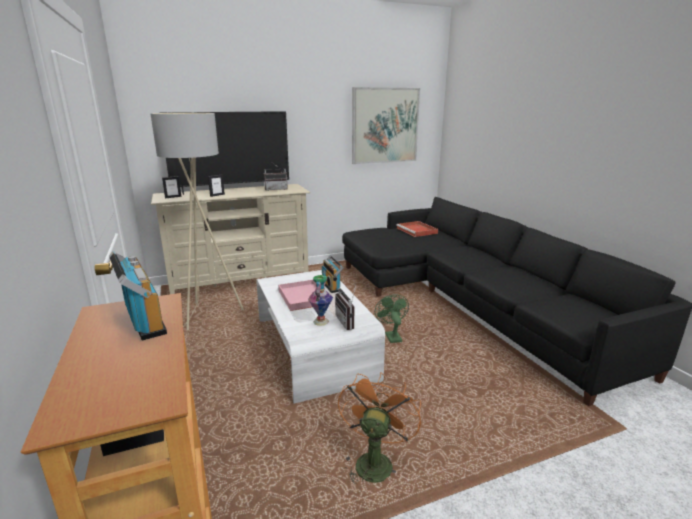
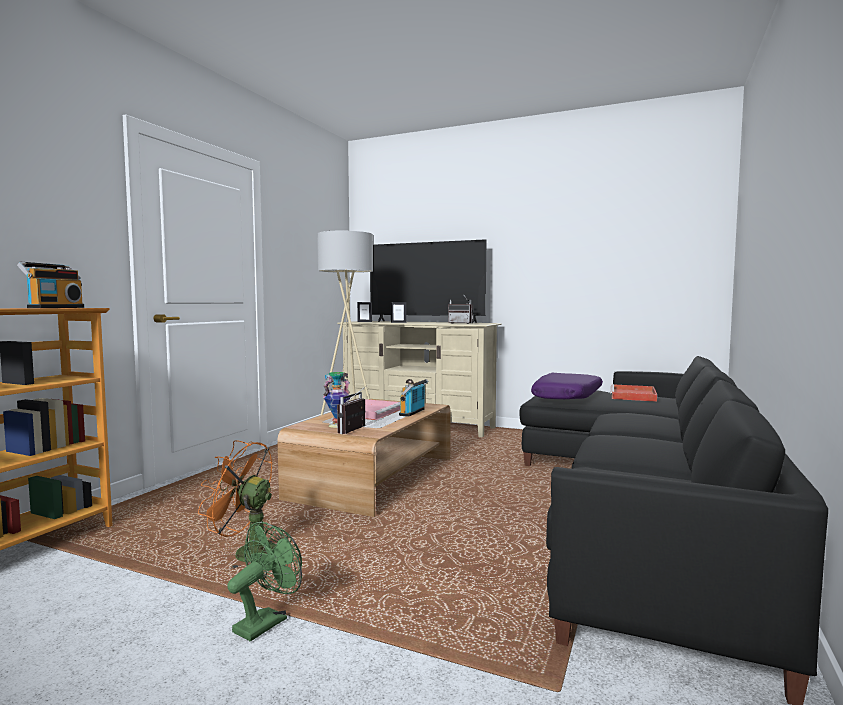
camera: 45 degrees right, 15 degrees down
white coffee table [256,270,385,404] -> brown coffee table [278,399,451,517]
orange fan [338,372,421,484] -> orange fan turned 135 degrees counterclockwise [198,440,276,569]
picture [352,87,420,164] -> none
green fan [375,294,409,343] -> green fan moved to [227,522,302,641]
none -> purple pillow [531,373,603,399]

